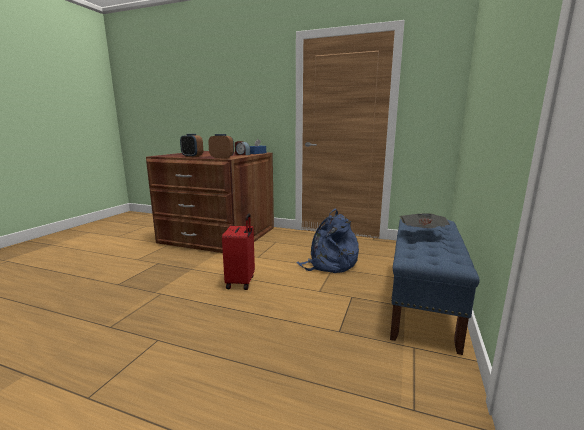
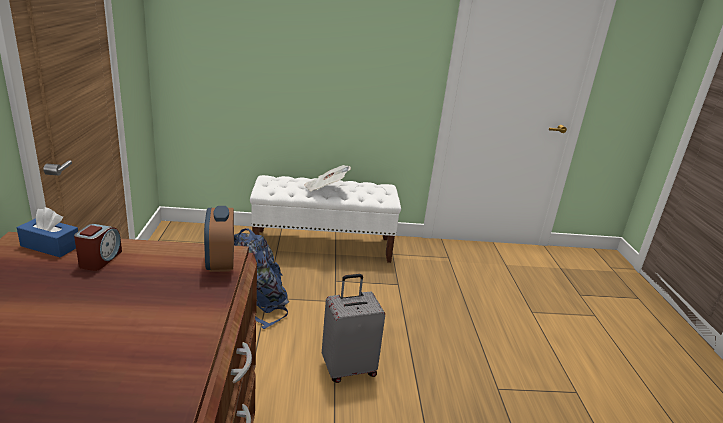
camera: 115 degrees left, 10 degrees up
alarm clock [180,134,203,157] -> none
red suitcase [222,214,255,290] -> grey suitcase [322,274,385,383]
blue bench [390,218,480,355] -> white bench [250,175,401,263]

